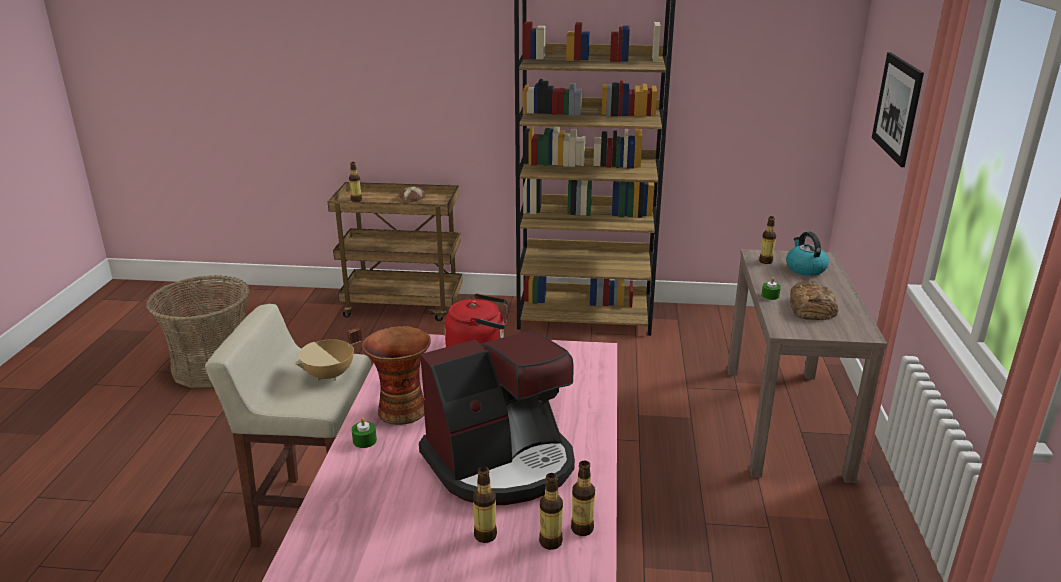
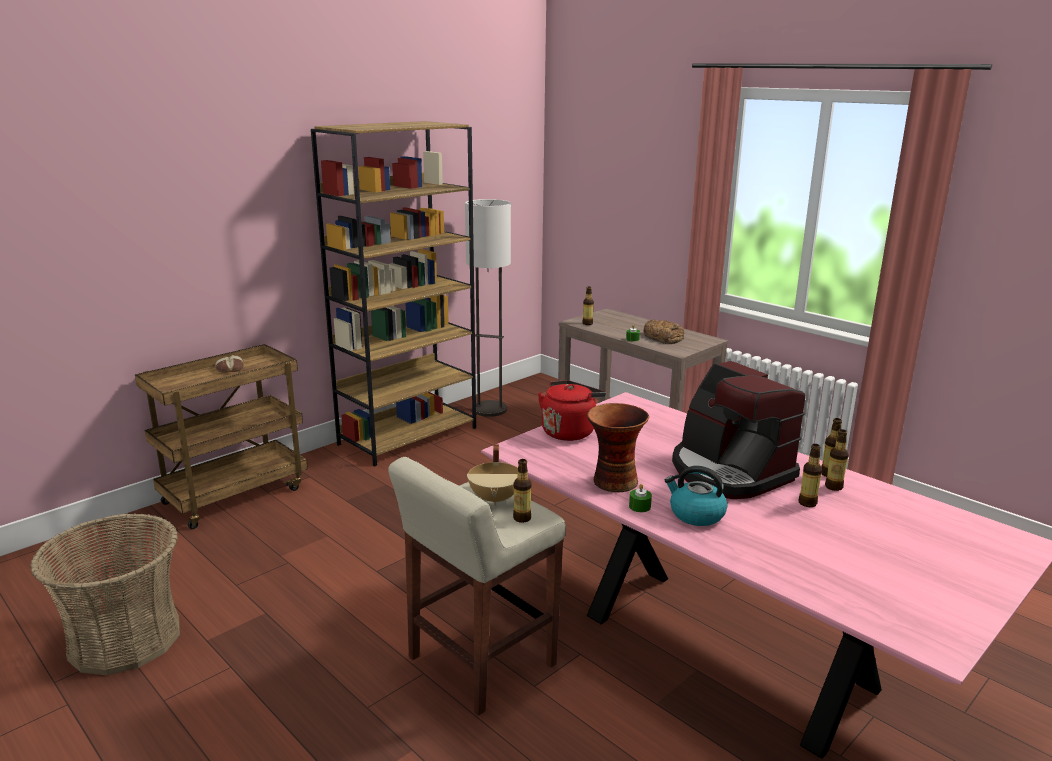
camera: 50 degrees left, 5 degrees down
bottle [349,162,362,202] -> bottle moved to [513,459,531,523]
coffee machine [419,330,575,505] -> coffee machine turned 135 degrees clockwise [672,361,805,499]
kettle [786,232,829,276] -> kettle moved to [665,466,727,526]
picture [872,52,924,167] -> none
none -> floor lamp [465,199,511,417]

